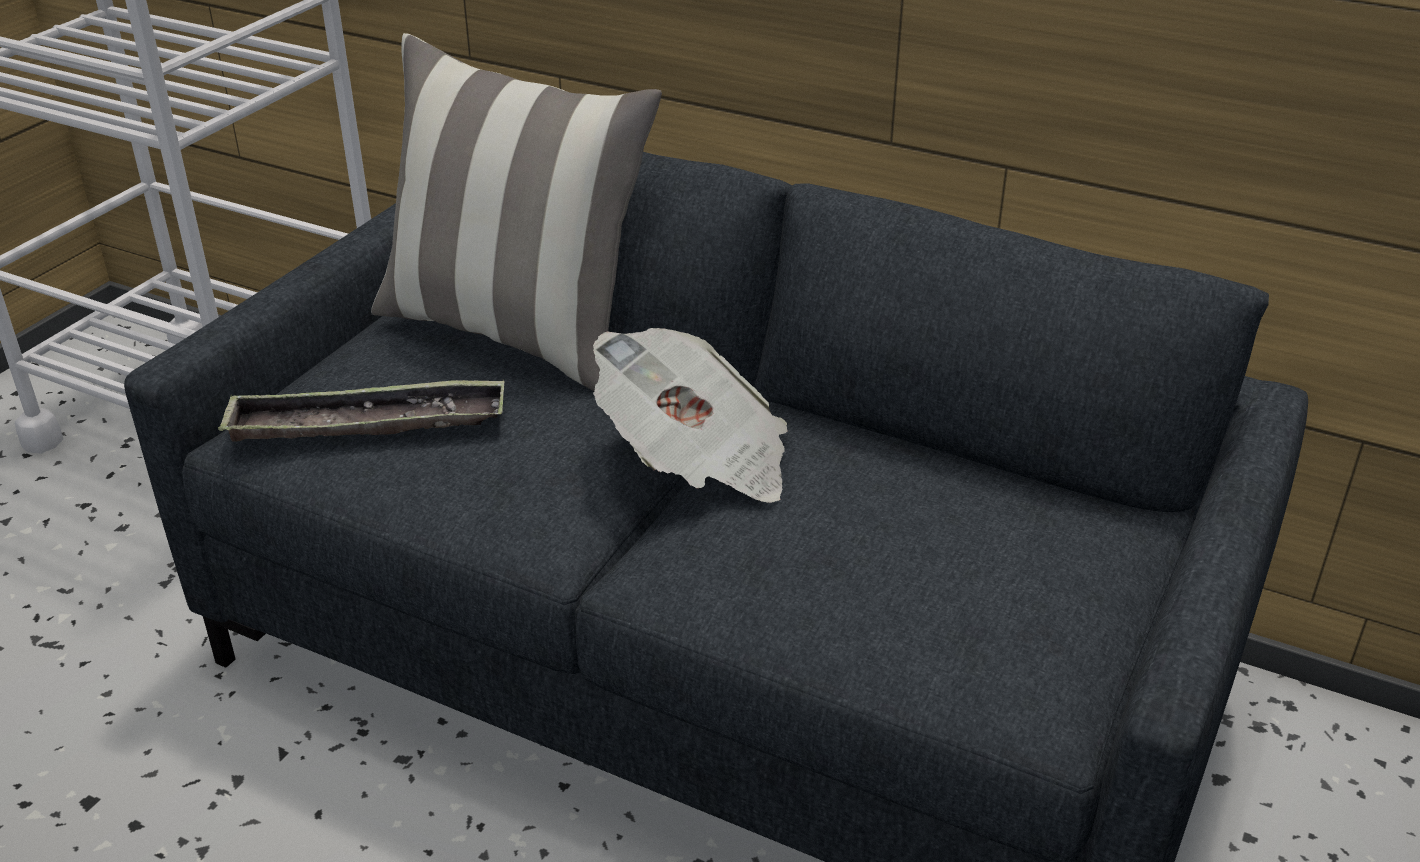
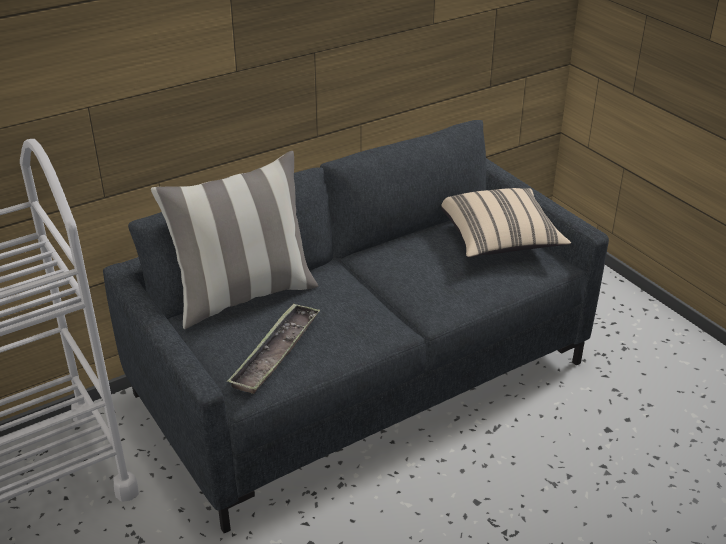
camera: 60 degrees left, 0 degrees up
newspaper [593,328,788,503] -> none
none -> beige pillow [441,188,571,257]

